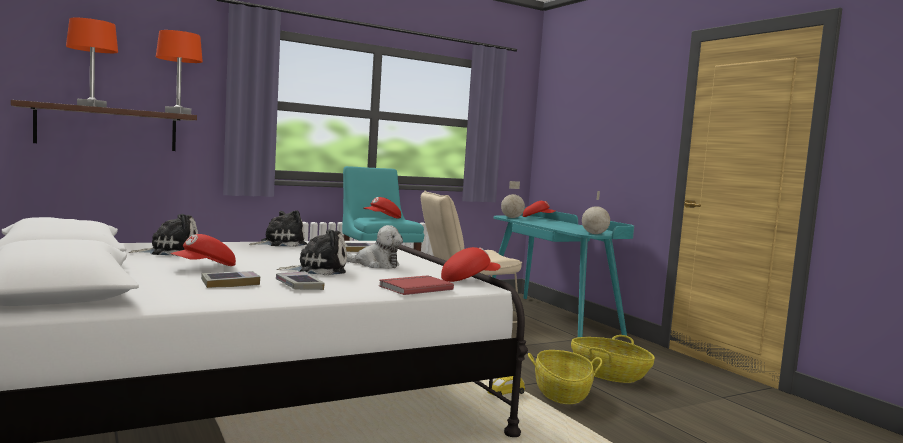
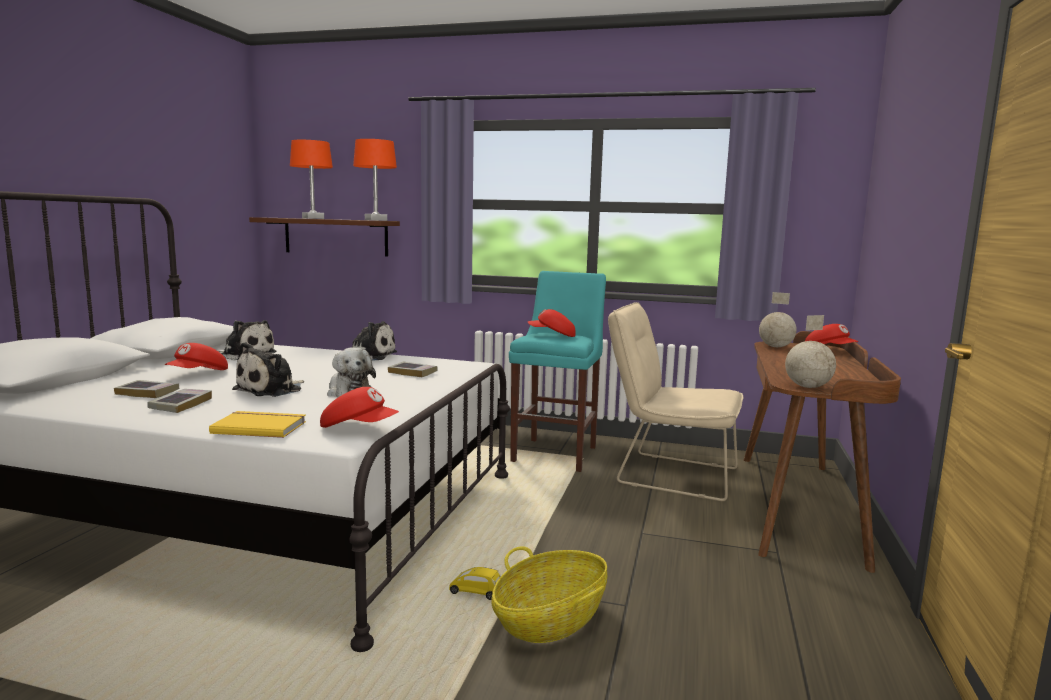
camera: 45 degrees right, 5 degrees up
red cap [170,234,236,266] -> red cap turned 60 degrees counterclockwise [164,343,228,370]
plush toy [277,229,347,275] -> plush toy turned 90 degrees clockwise [232,342,305,397]
red book [379,275,454,295] -> yellow book [209,411,306,438]
turquoise desk [492,211,634,337] -> brown desk [744,331,901,573]
basket [571,335,655,383] -> none

